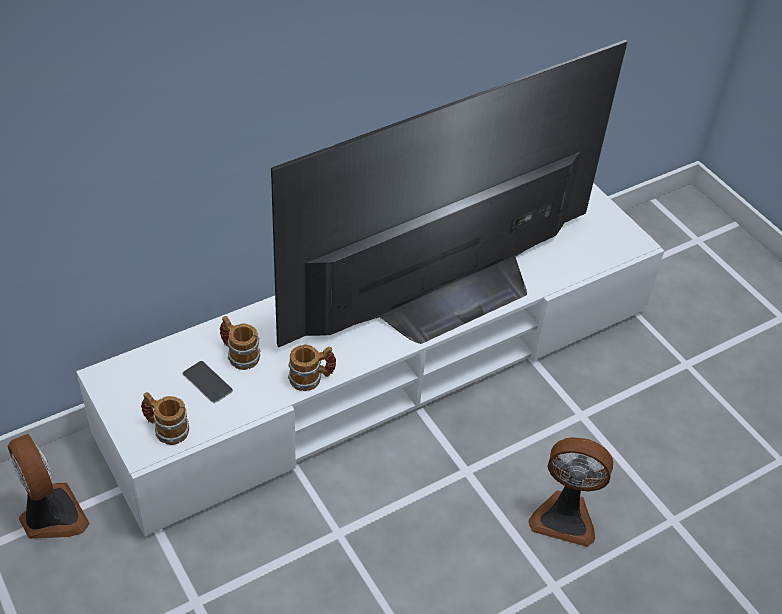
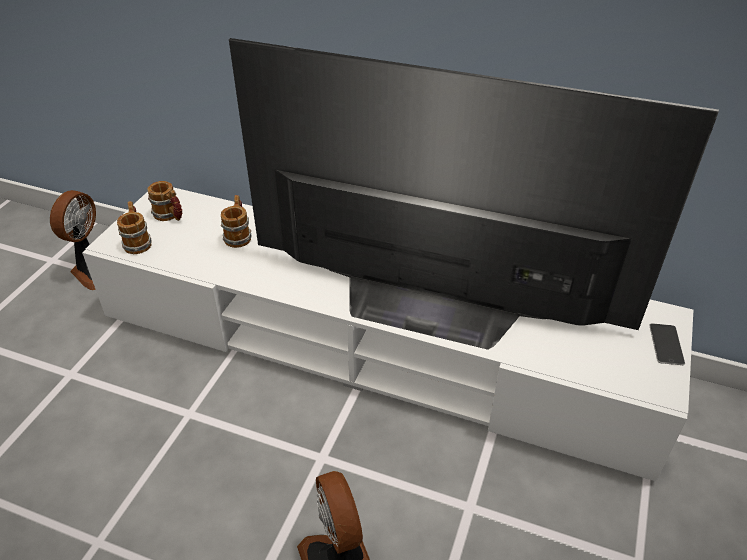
camera: 55 degrees right, 5 degrees down
phone [183,361,233,403] -> phone moved to [649,323,685,365]
mug [288,345,336,391] -> mug moved to [147,181,182,221]

